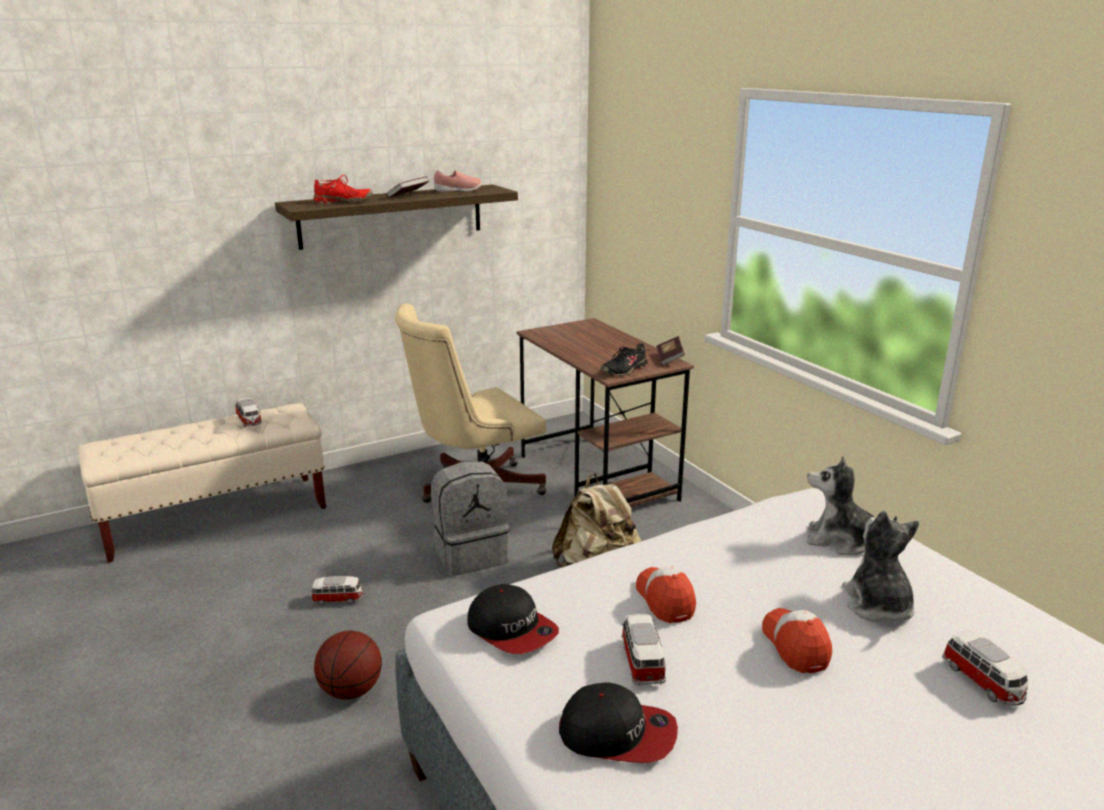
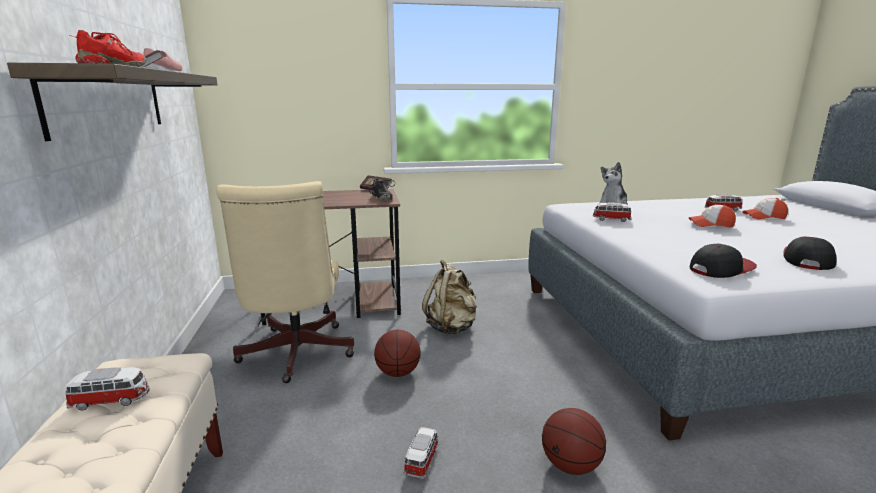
camera: 70 degrees left, 5 degrees down
grey backpack [431,461,510,576] -> basketball [374,330,421,377]
toy car [621,614,666,686] -> toy car moved to [593,202,632,222]
cap [636,566,696,623] -> cap moved to [742,198,788,219]
plush toy [842,511,920,622] -> none

